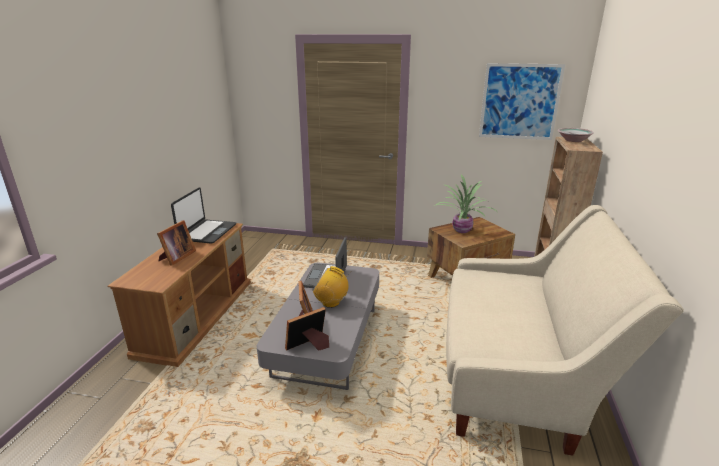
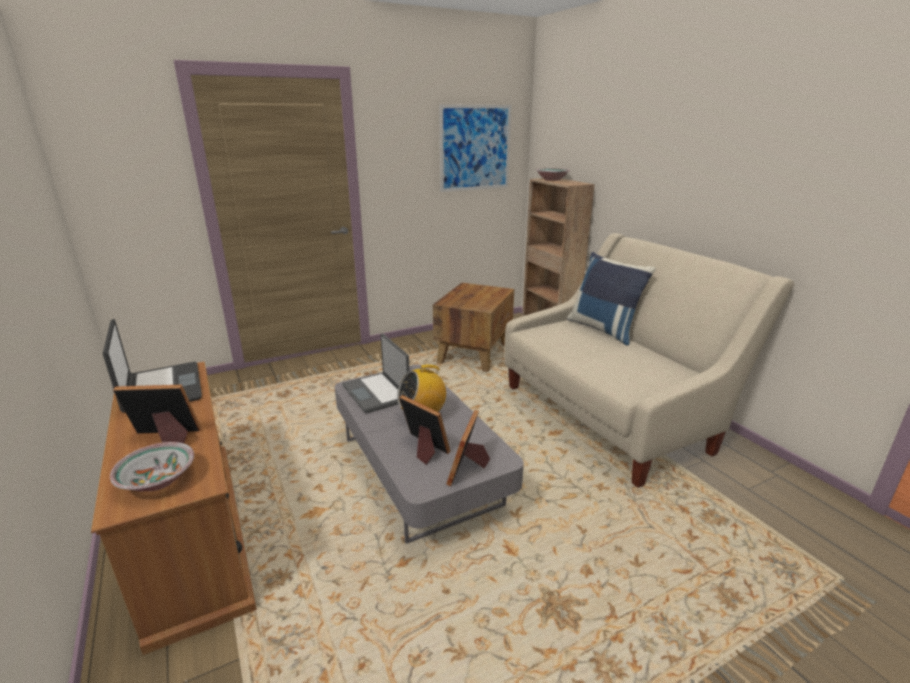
camera: 40 degrees left, 0 degrees up
picture frame [157,220,196,266] -> picture frame turned 75 degrees counterclockwise [113,385,201,443]
potted plant [434,175,497,233] -> none
none -> bowl [110,442,194,491]
none -> blue pillow [567,252,656,346]

